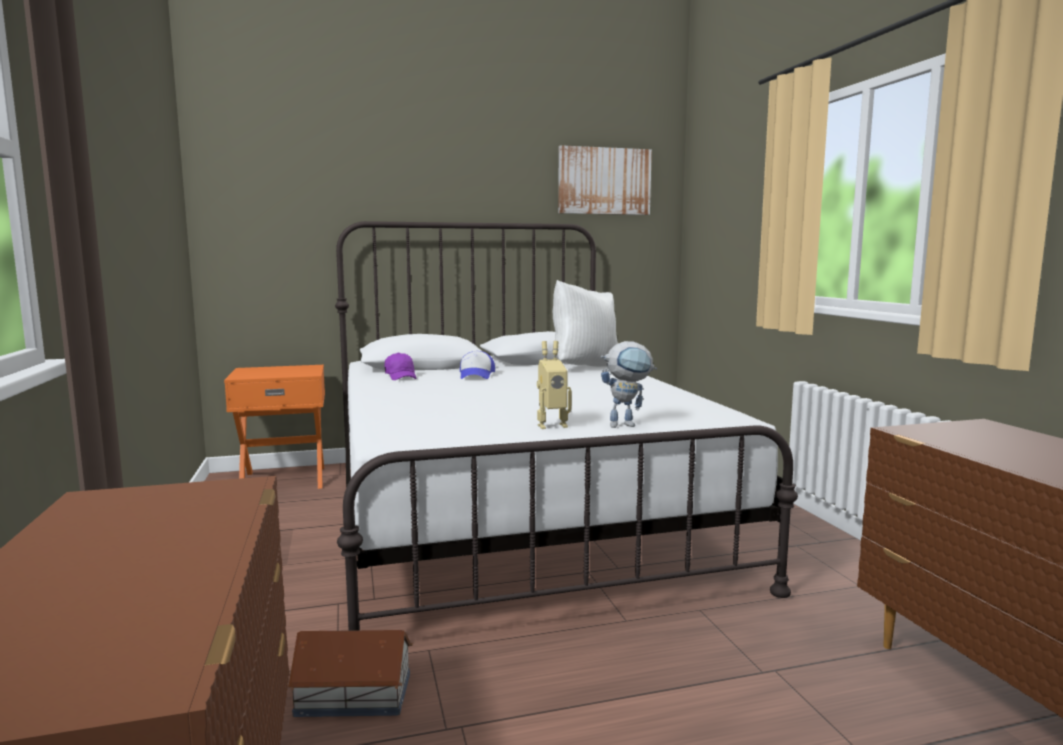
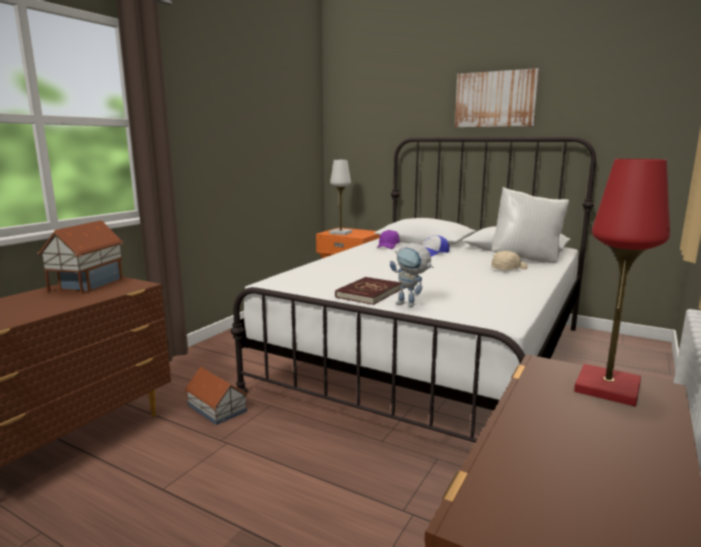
camera: 45 degrees right, 5 degrees up
toy robot [537,341,572,429] -> red book [335,277,401,305]
picture [558,145,652,215] -> picture moved to [455,68,539,127]
none -> toy house [37,220,123,294]
none -> white table lamp [329,160,352,235]
none -> beige cap [491,251,528,270]
none -> red table lamp [574,159,670,406]

